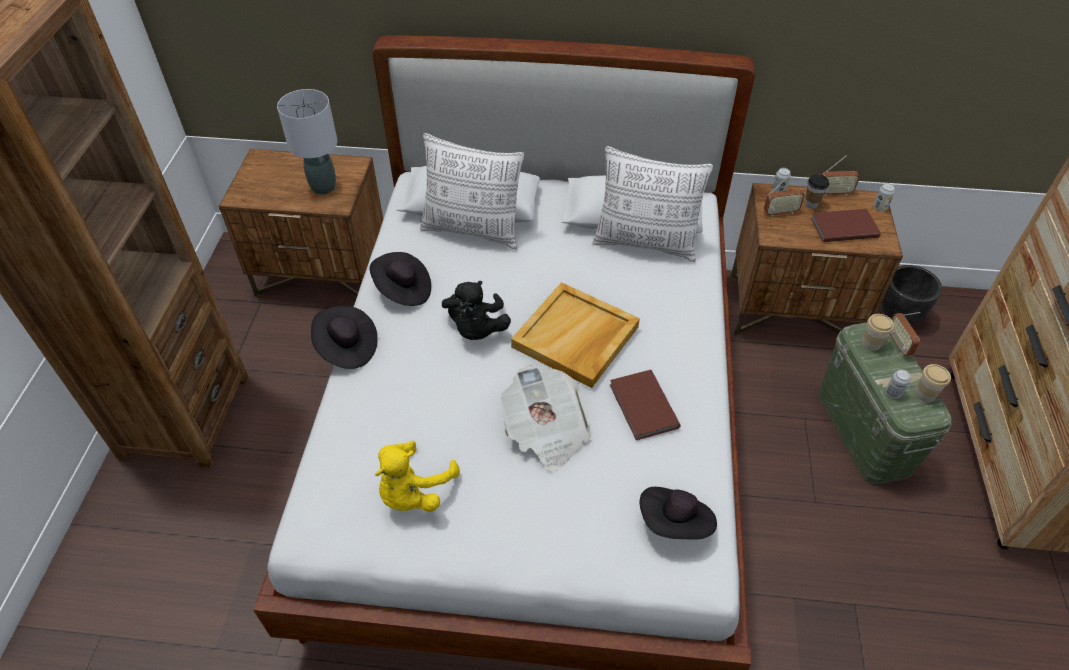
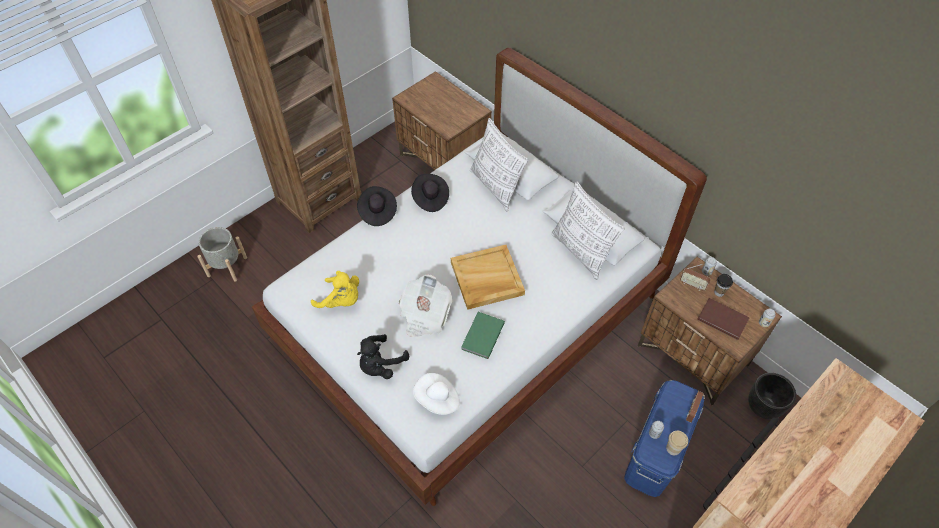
camera: 40 degrees right, 5 degrees up
grey table lamp [277,89,338,195] -> none
yellow plush toy [375,440,460,512] -> yellow plush toy turned 135 degrees counterclockwise [311,271,359,308]
black plush toy [442,281,511,340] -> black plush toy moved to [357,334,409,379]
brown book [610,370,681,440] -> green book [461,312,505,359]
black hat [640,487,717,540] -> white hat [413,373,460,415]
green storage box [818,322,952,484] -> blue storage box [624,380,704,497]
radio [822,155,860,196] -> none
cup [862,314,894,351] -> none
none -> grey planter [197,227,247,282]

